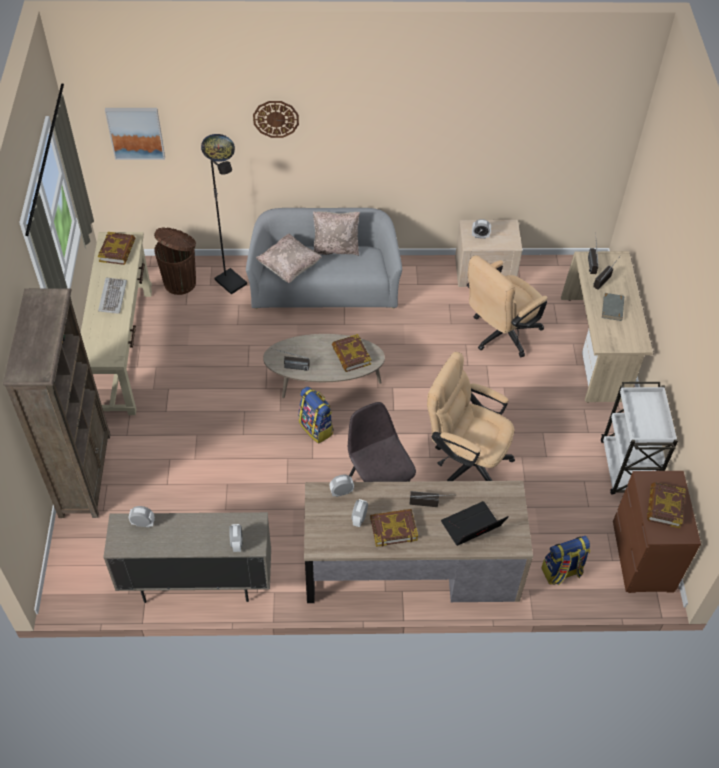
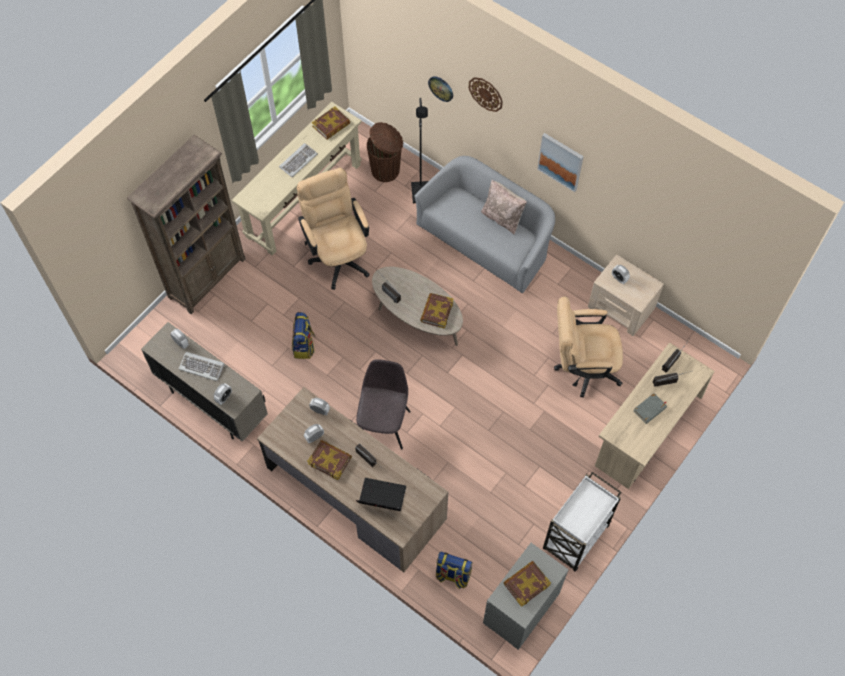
camera: 40 degrees right, 10 degrees up
picture [105,108,165,160] -> picture moved to [537,133,584,192]
beige pillow [256,234,322,283] -> none
backpack [298,387,334,444] -> backpack moved to [292,312,315,359]
beige office chair [427,352,515,481] -> beige office chair moved to [297,167,370,290]
brown dresser [613,471,701,593] -> grey dresser [483,543,569,650]
none -> keyboard [179,352,224,381]

